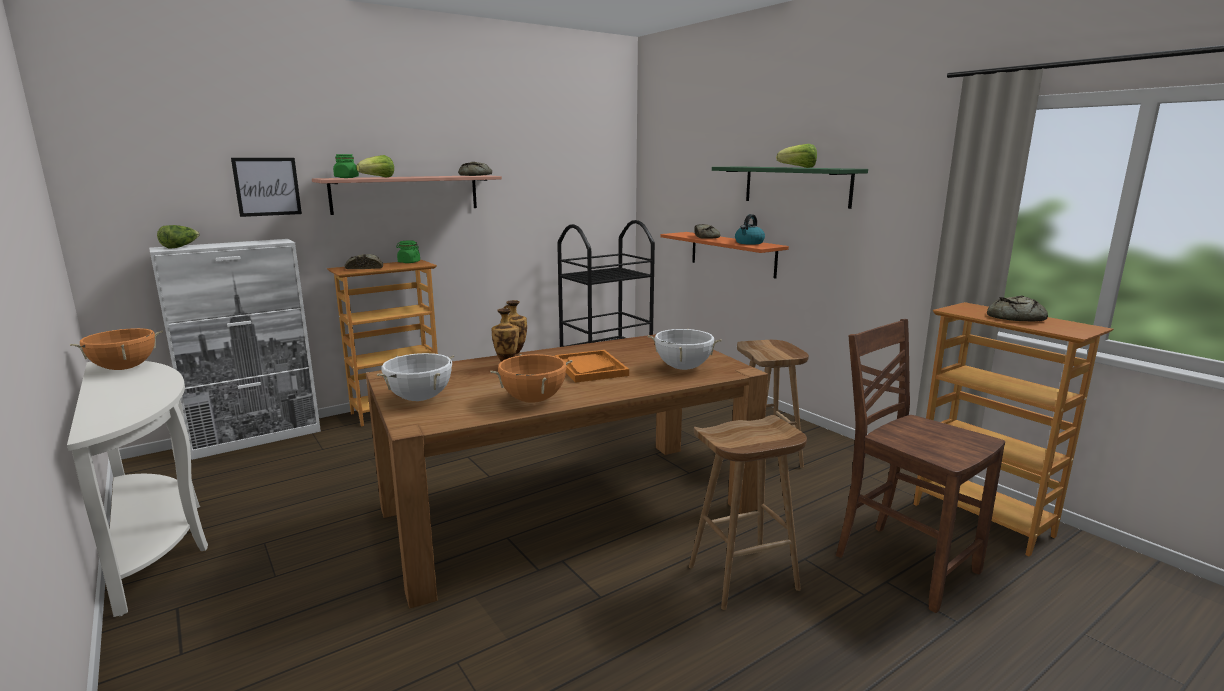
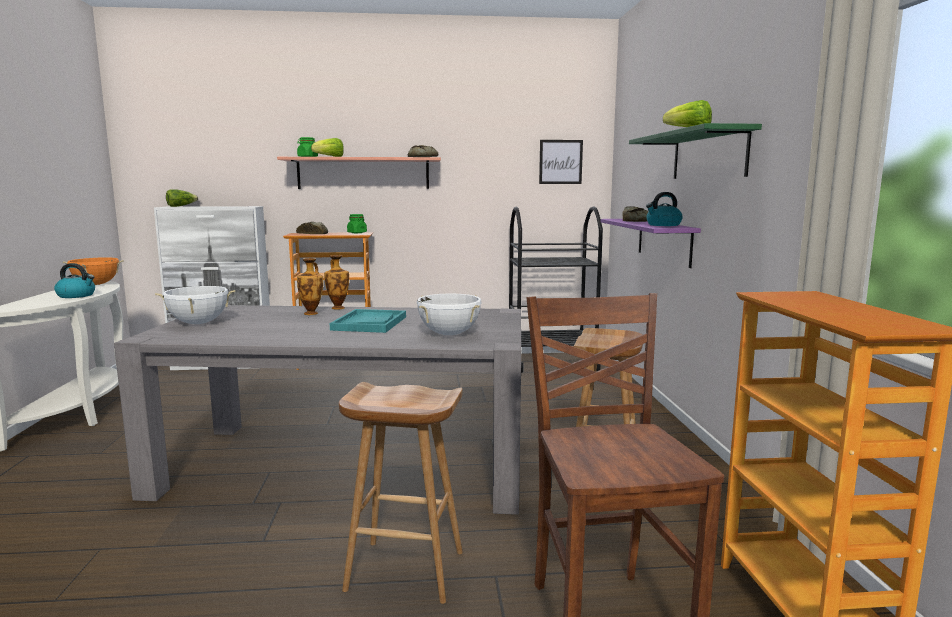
camera: 30 degrees right, 5 degrees down
picture [231,158,302,217] -> picture moved to [539,140,583,184]
brown dining table [366,334,768,609] -> grey dining table [114,305,521,515]
orange cooking pot [490,354,573,403] -> none
orange tray [555,350,629,383] -> turquoise tray [330,309,406,333]
orange shelf [660,232,789,279] -> purple shelf [600,219,701,268]
bread [987,296,1048,321] -> none
none -> kettle [54,263,95,298]

